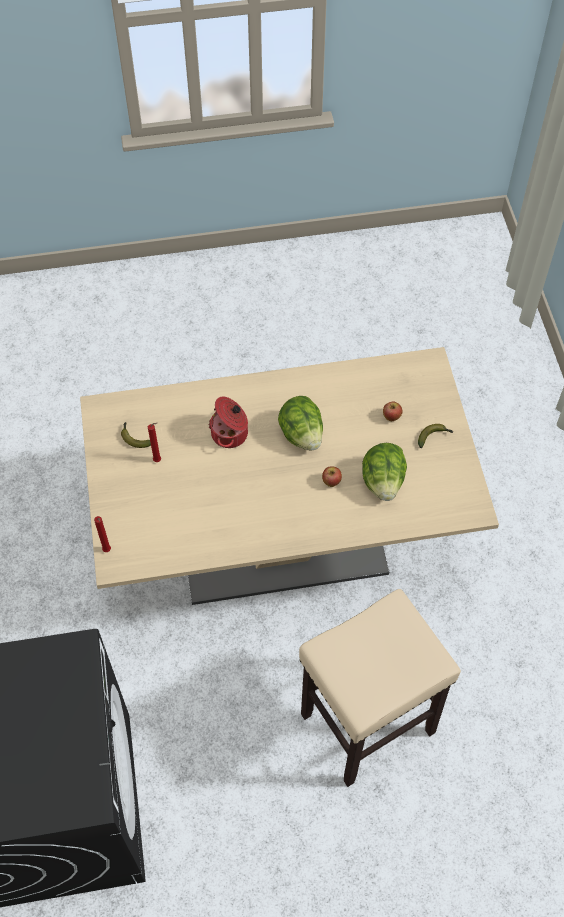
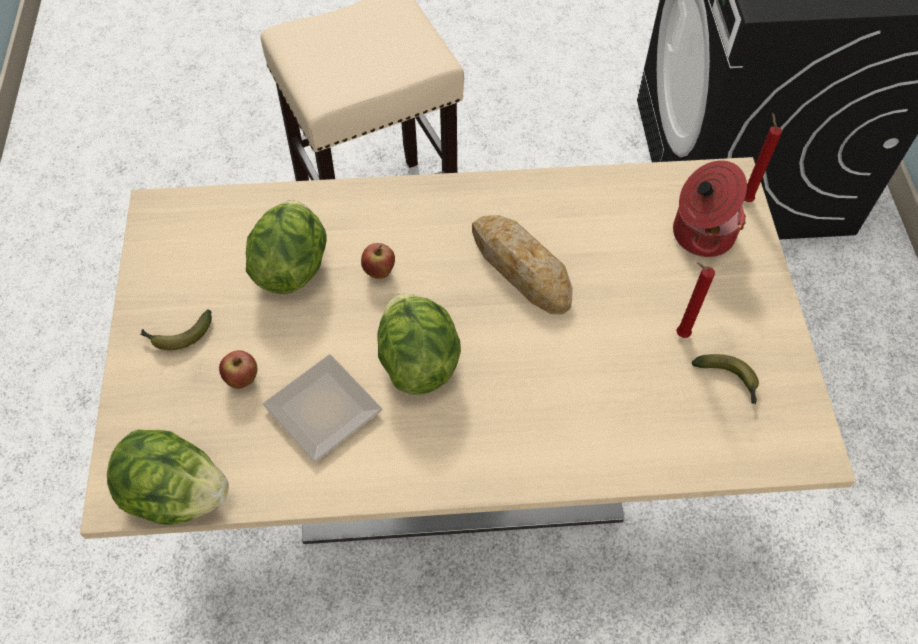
camera: 175 degrees left, 0 degrees up
cooking pot [209,397,248,448] -> cooking pot moved to [673,160,747,257]
none -> lettuce [107,430,229,525]
none -> plate [262,354,383,462]
none -> bread [472,215,573,314]

